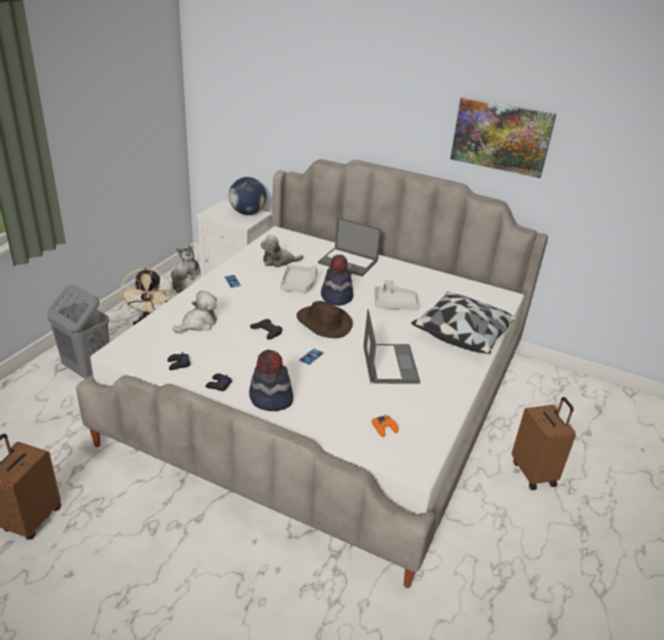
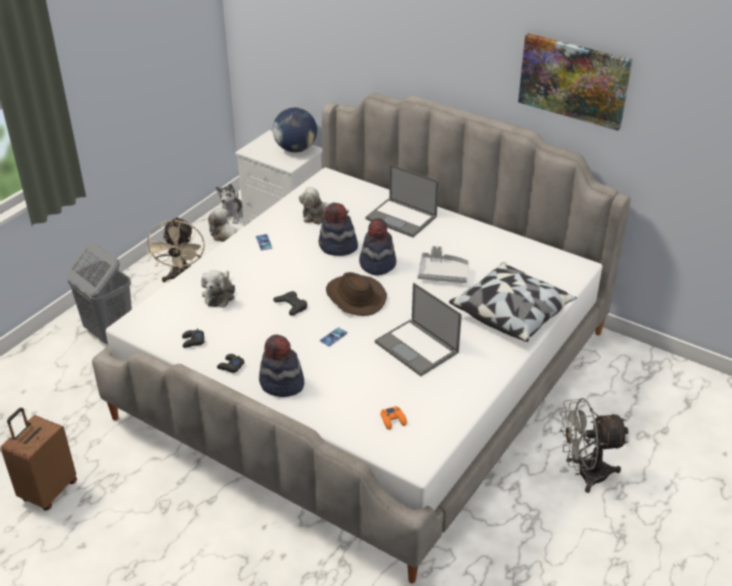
camera: 10 degrees right, 5 degrees up
plush toy [173,291,217,333] -> plush toy turned 135 degrees clockwise [201,270,235,308]
grey tray [280,265,318,292] -> hat [318,203,358,256]
laptop [363,309,420,384] -> laptop turned 135 degrees clockwise [375,283,462,376]
brown suitcase [512,397,576,490] -> grey fan [560,398,628,493]

